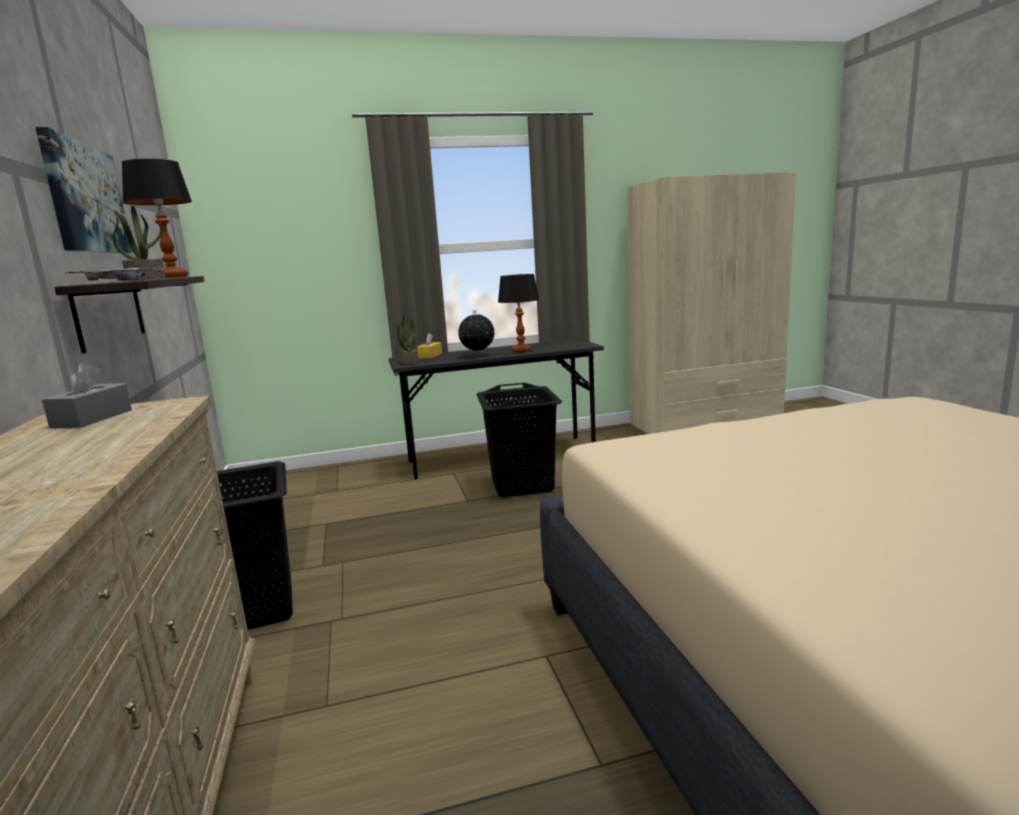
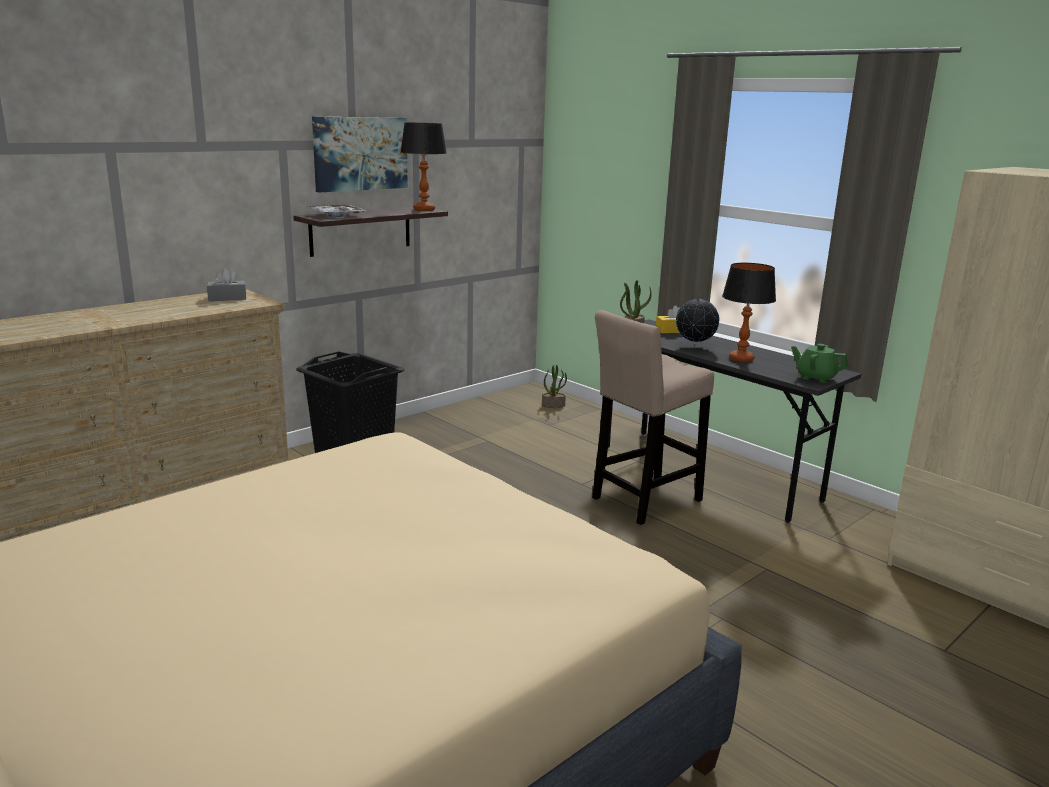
camera: 60 degrees right, 5 degrees up
potted plant [113,206,166,280] -> potted plant moved to [542,365,567,408]
black laundry basket [476,383,562,497] -> beige stool [592,310,714,525]
none -> green teapot [791,344,848,383]

